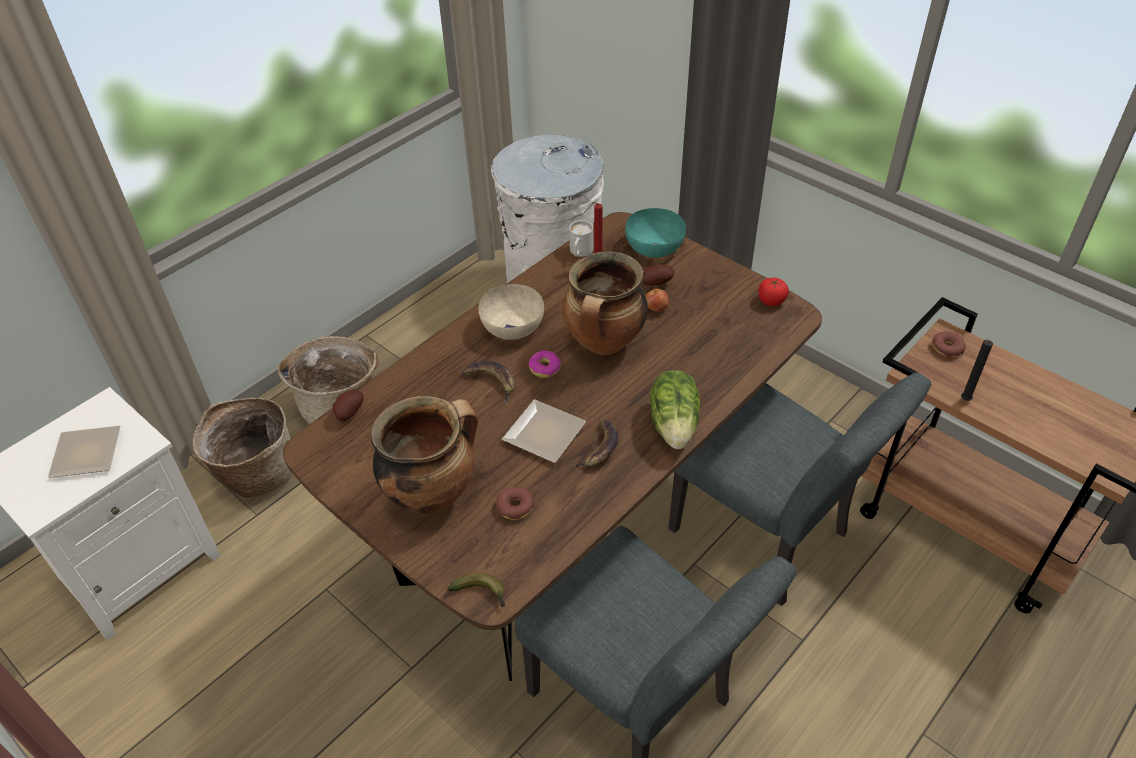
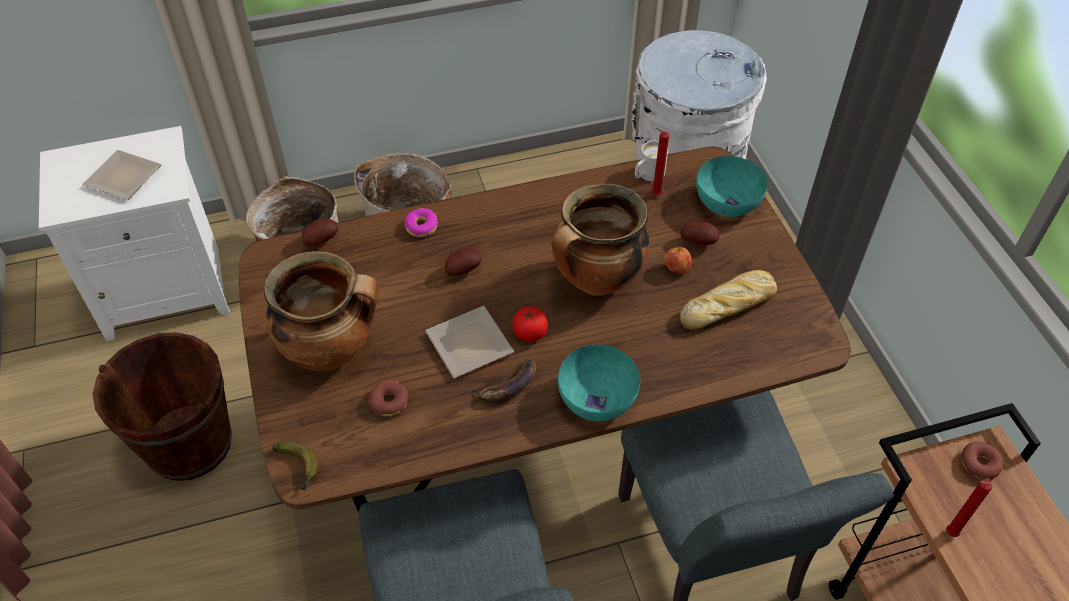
camera: 30 degrees right, 5 degrees up
banana [462,361,515,404] -> potato [445,248,482,276]
beige bowl [478,284,544,340] -> none
donut [529,350,561,378] -> donut moved to [405,208,438,237]
lettuce [650,370,701,449] -> turquoise bowl [558,345,640,421]
tomato [758,278,789,306] -> tomato moved to [512,306,548,342]
black candle [961,340,993,401] -> red candle [946,479,993,537]
none -> brown bucket [92,332,232,481]
none -> bread [680,270,777,330]

